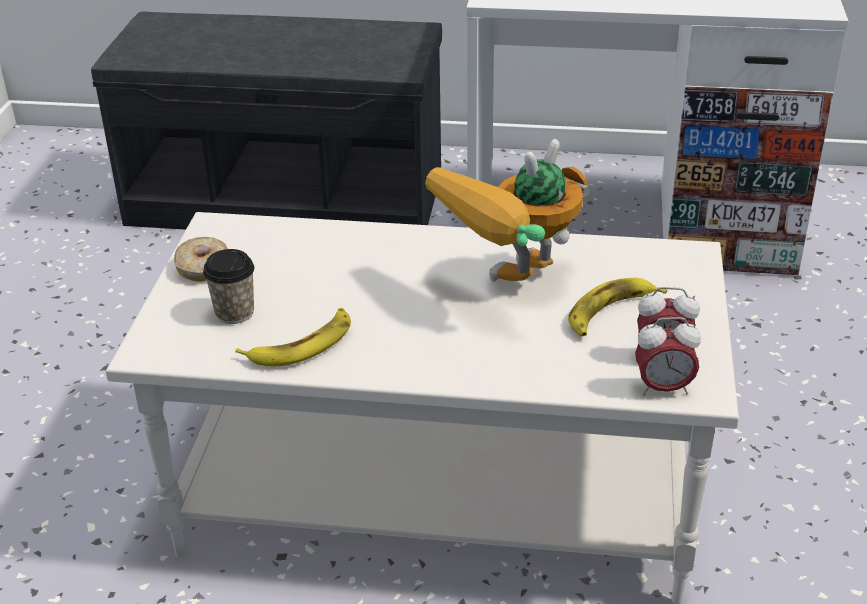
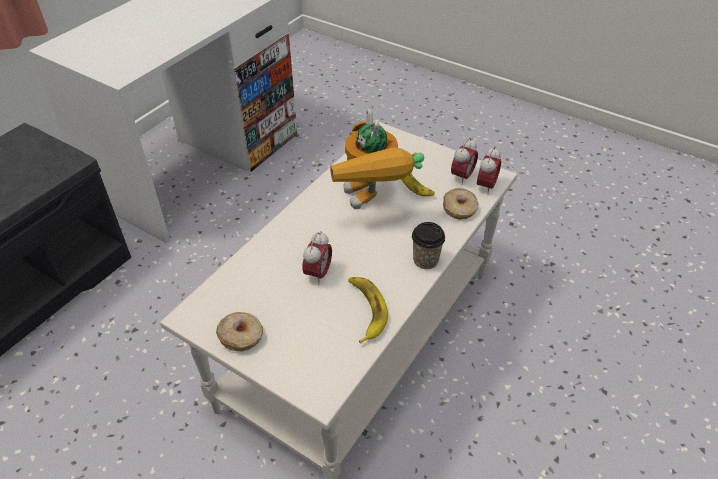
camera: 65 degrees left, 10 degrees up
cup [203,249,254,324] -> cup moved to [412,222,445,269]
none -> alarm clock [302,231,332,285]
none -> donut [443,188,478,220]

